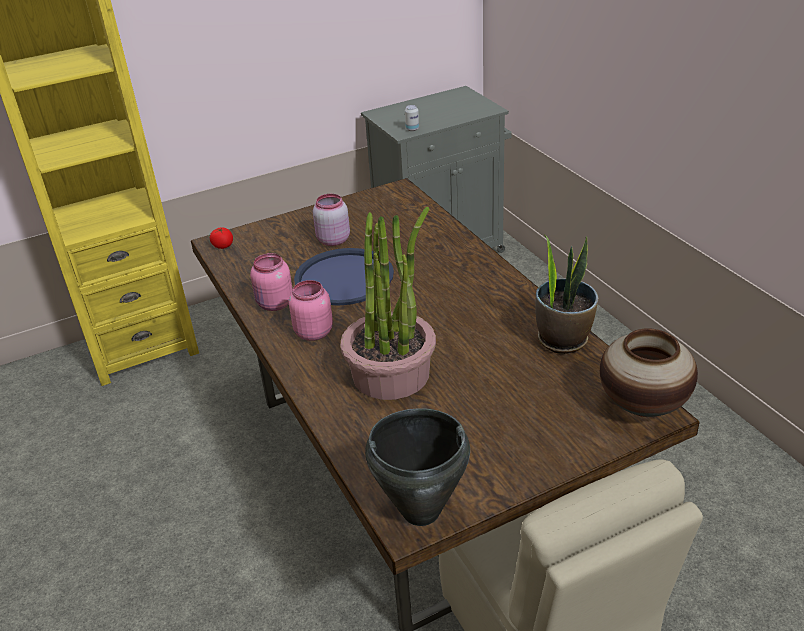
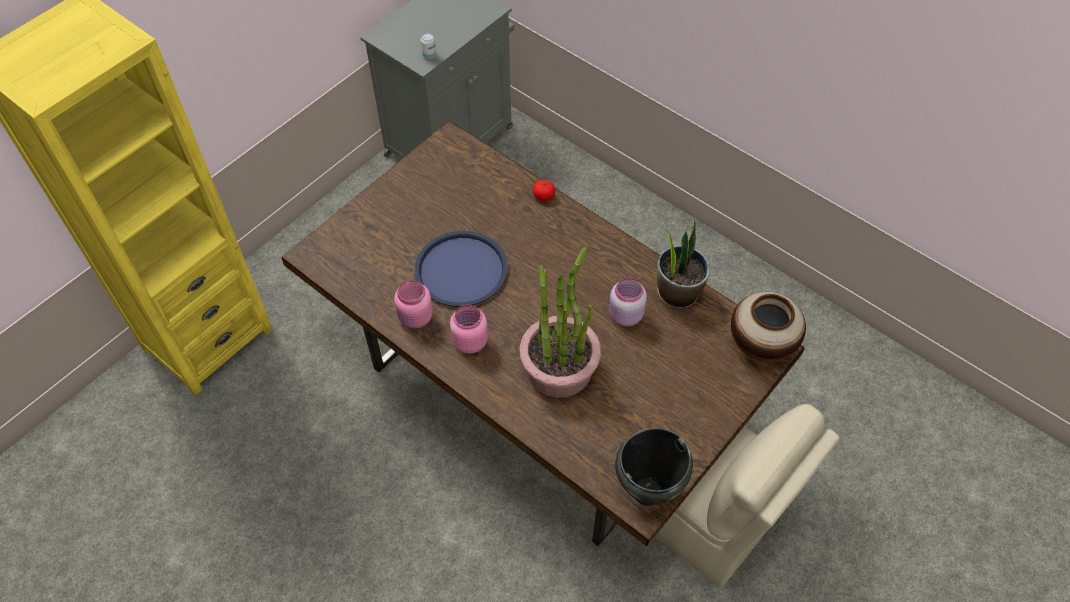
camera: 25 degrees left, 20 degrees up
tomato [210,227,233,249] -> tomato moved to [533,180,555,201]
pink jar [313,194,350,246] -> pink jar moved to [609,278,647,326]

